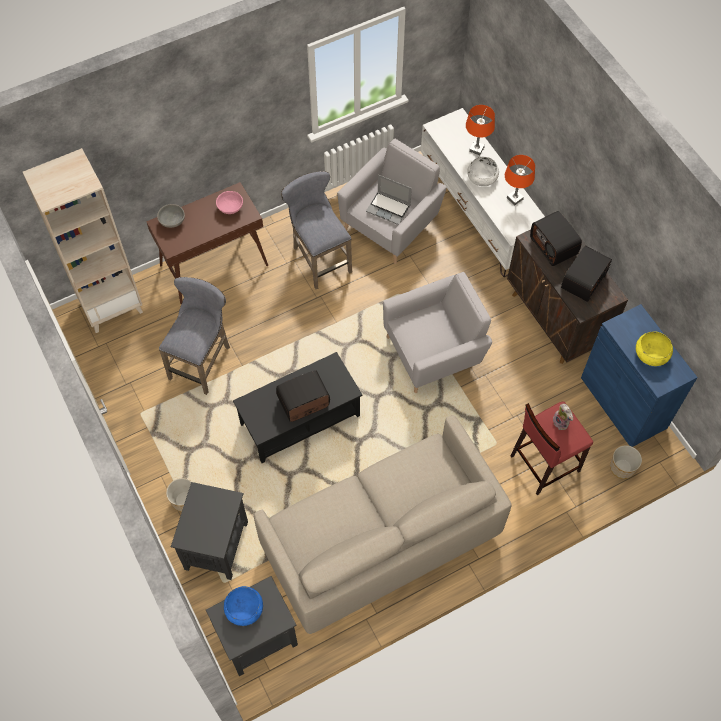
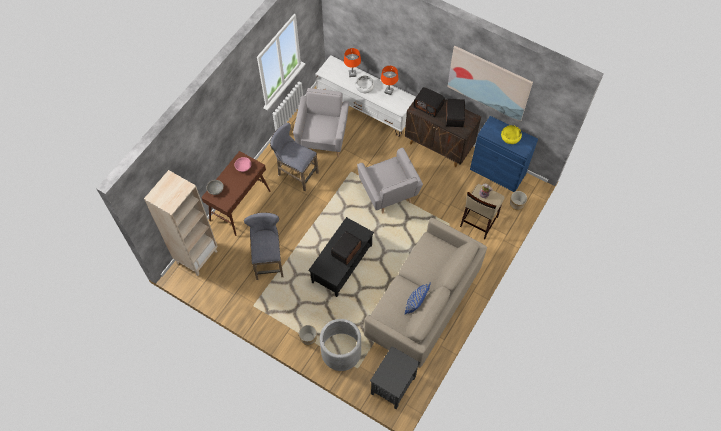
camera: 30 degrees left, 0 degrees up
black side table [171,482,248,580] -> grey planter [320,319,361,371]
blue bowl [224,586,263,626] -> none
laptop [366,175,412,225] -> none
grey armchair [383,272,492,393] -> grey armchair turned 120 degrees clockwise [357,148,423,214]
red stool [510,401,593,495] -> beige stool [460,184,505,239]
none -> blue pillow [405,283,431,315]
none -> picture [447,46,533,122]

